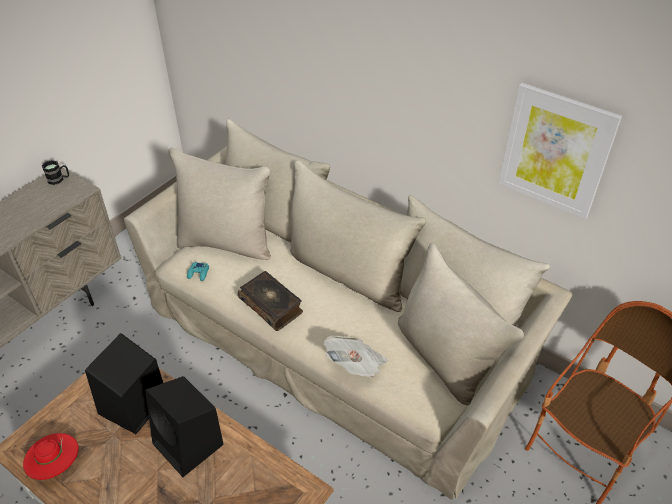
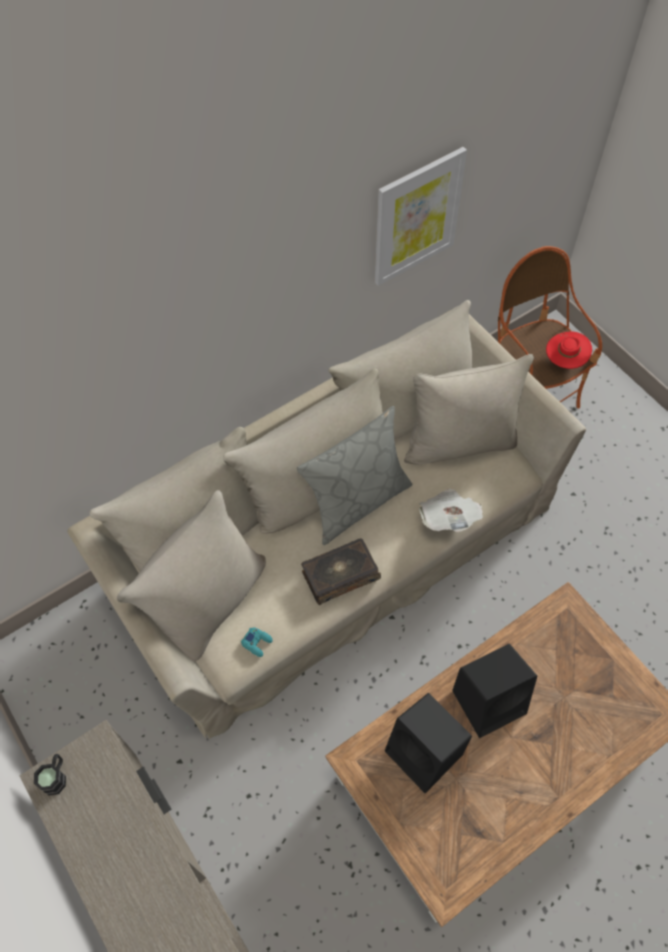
camera: 70 degrees left, 15 degrees up
red hat [23,433,78,480] -> red hat moved to [546,331,592,369]
none -> grey pillow [297,406,412,545]

